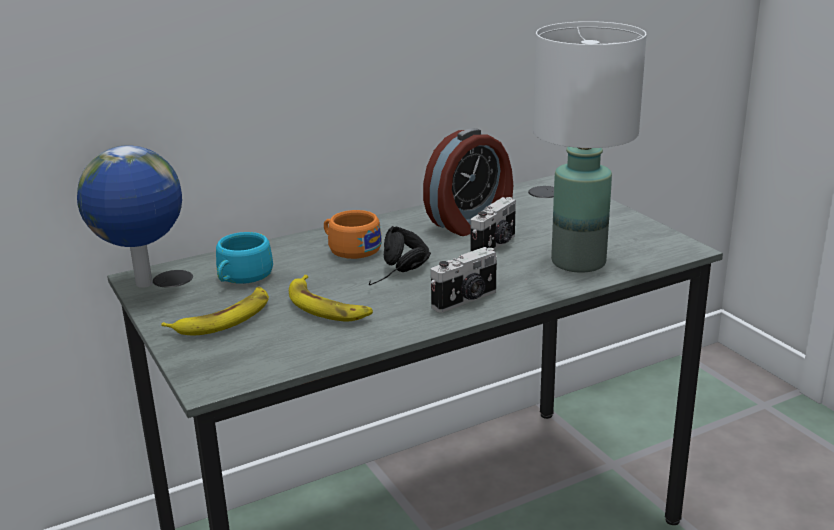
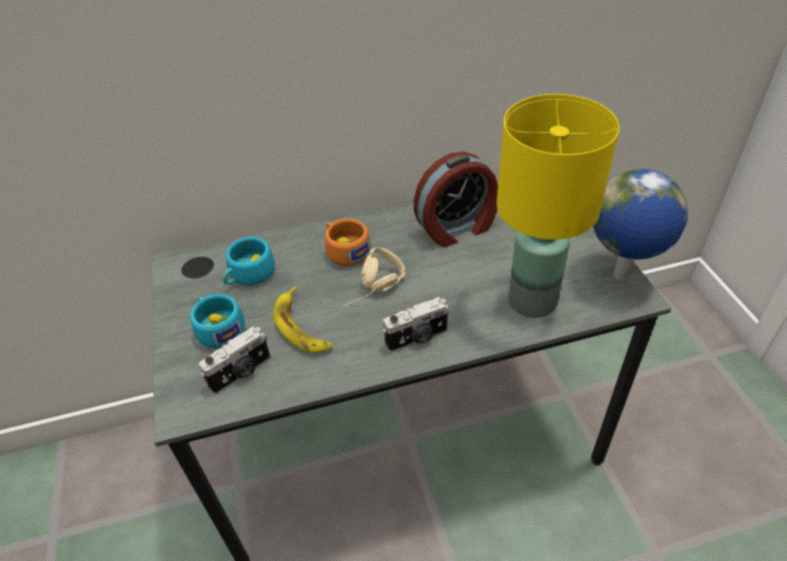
camera: 15 degrees right, 20 degrees up
globe [77,145,182,288] -> globe moved to [593,169,688,281]
banana [161,287,269,335] -> turquoise cup [190,294,245,348]
black headphones [369,226,431,285] -> beige headphones [341,247,406,308]
camera [471,197,516,251] -> camera moved to [199,326,270,394]
white table lamp [533,21,647,273] -> yellow table lamp [497,94,620,318]

